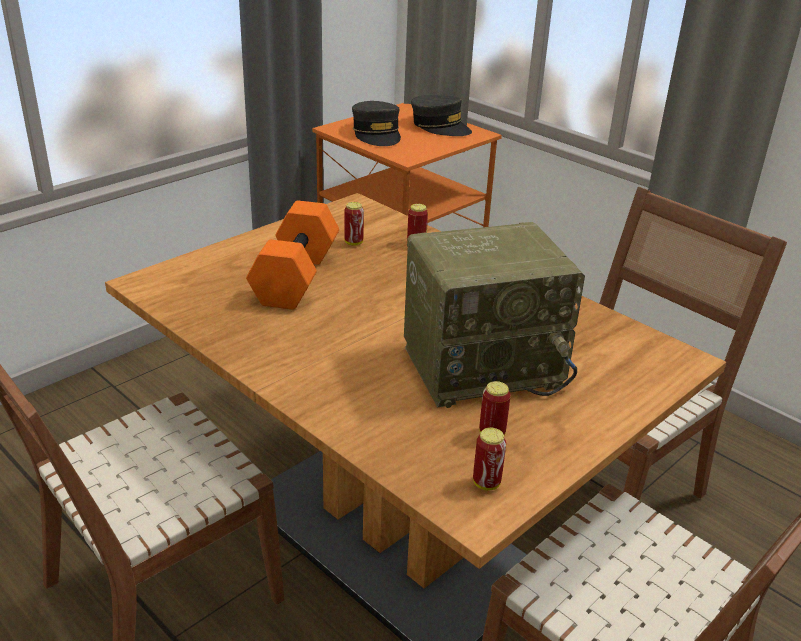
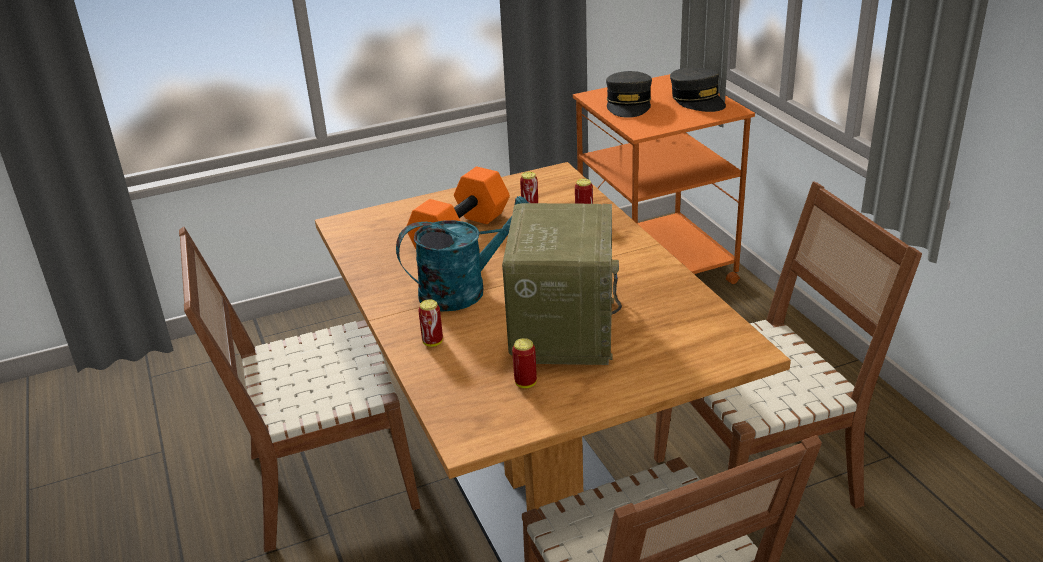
camera: 25 degrees right, 0 degrees up
radio [404,222,585,408] -> radio turned 90 degrees counterclockwise [502,203,622,365]
can [473,428,506,490] -> can moved to [418,299,443,347]
none -> turquoise watering can [396,196,529,311]

